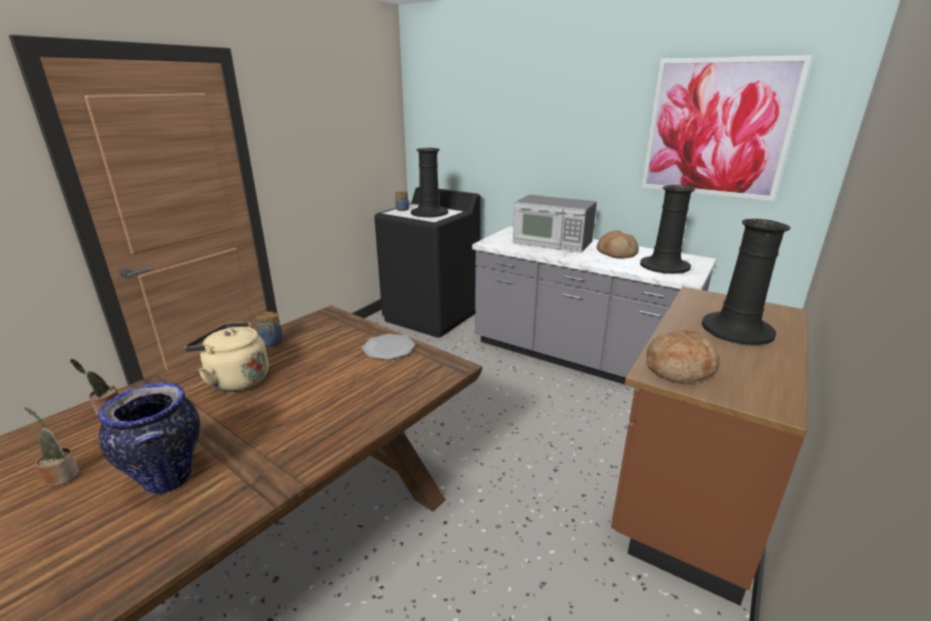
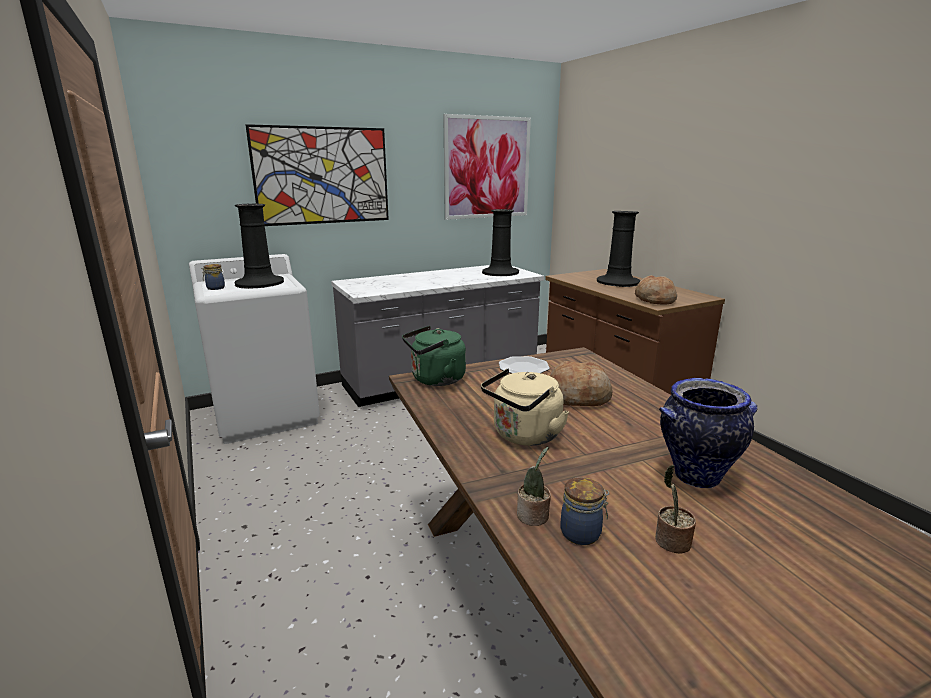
camera: 60 degrees left, 5 degrees down
jar [256,312,283,347] -> jar moved to [560,477,609,545]
black washing machine [374,187,480,338] -> white washing machine [189,254,320,444]
microwave [513,195,597,253] -> none
bread [597,230,639,259] -> bread moved to [550,361,613,406]
none -> picture [245,124,389,226]
none -> green kettle [402,326,466,386]

